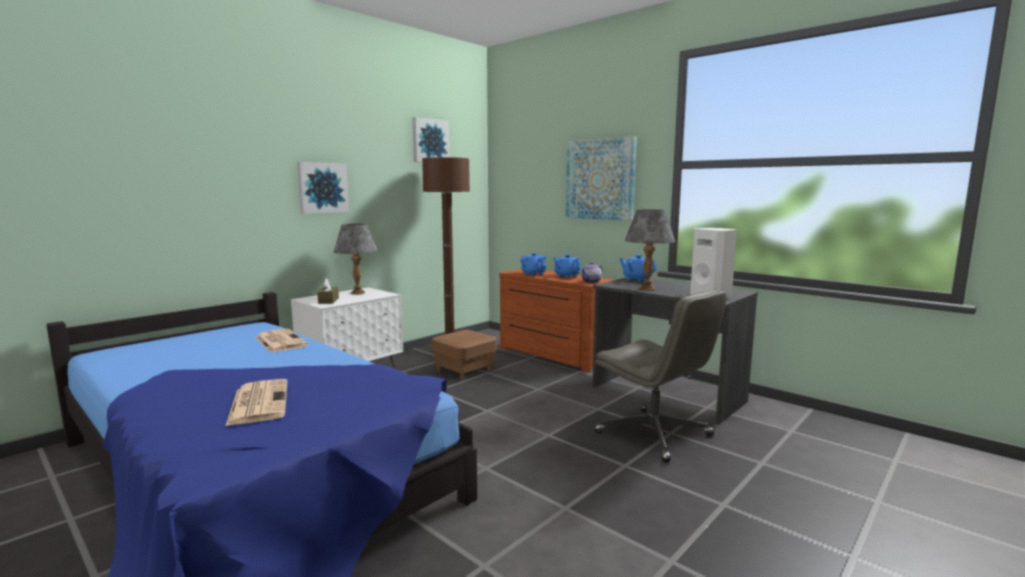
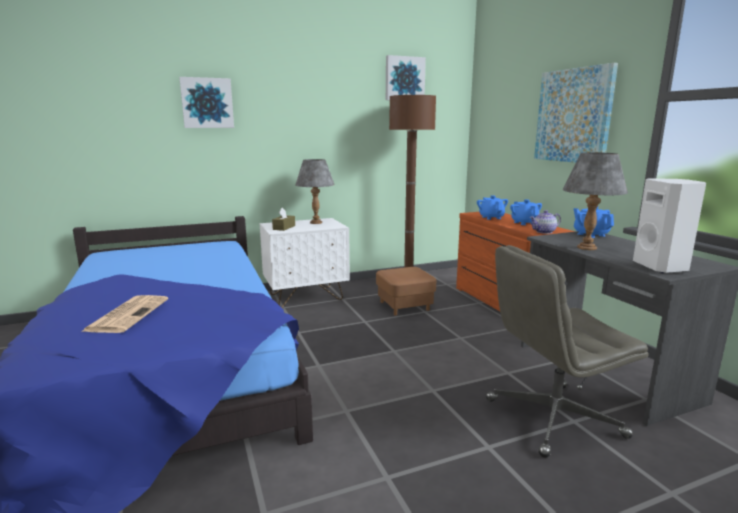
camera: 25 degrees right, 5 degrees up
newspaper [255,329,308,353] -> none
picture [297,162,349,214] -> picture moved to [179,77,234,128]
grey office chair [594,290,727,462] -> grey office chair turned 90 degrees clockwise [486,245,648,458]

